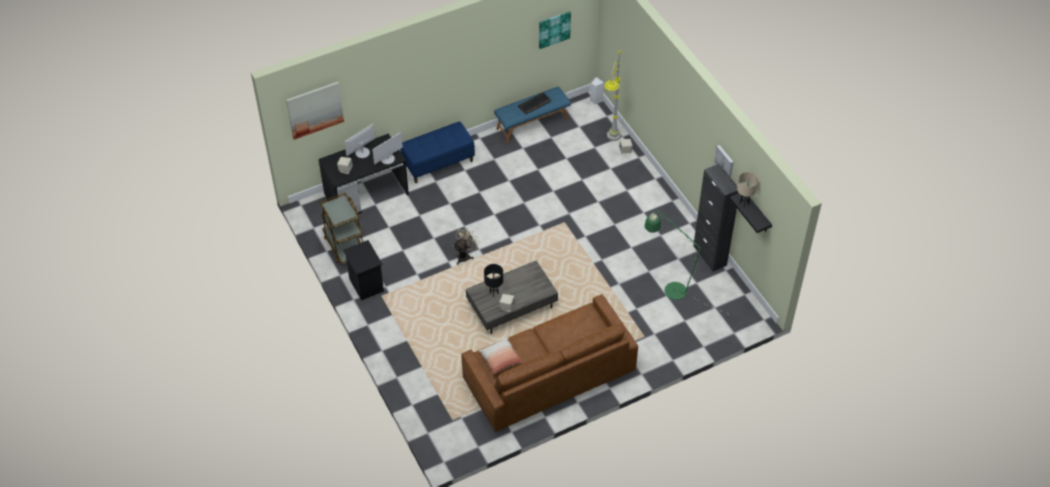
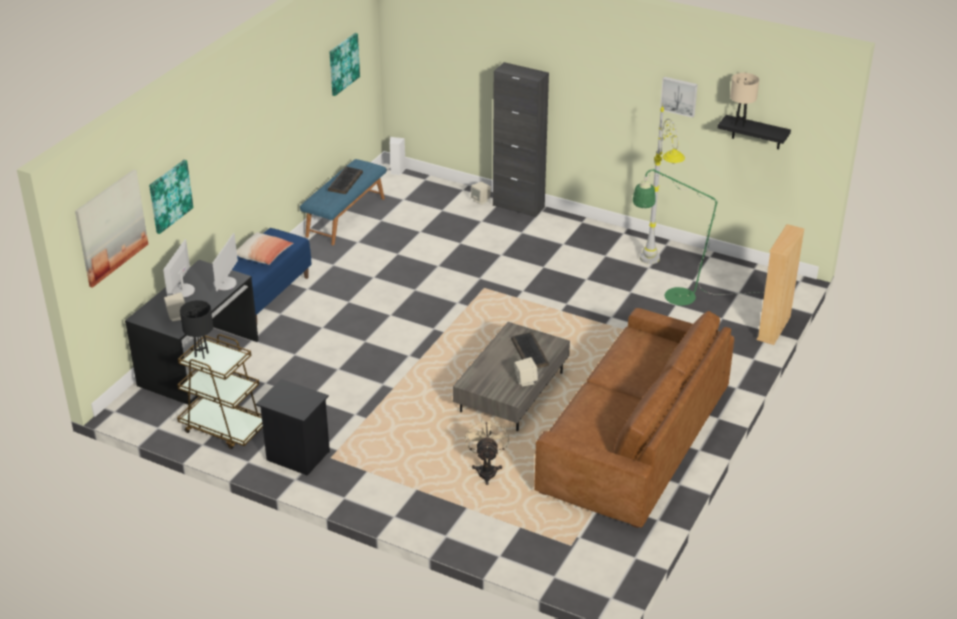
camera: 35 degrees left, 15 degrees down
beige fan [453,227,480,265] -> beige fan moved to [465,417,509,485]
pillow [479,338,523,375] -> pillow moved to [237,232,294,265]
black table lamp [484,264,503,297] -> black table lamp moved to [180,300,213,359]
grey floor lamp [604,50,621,141] -> grey floor lamp moved to [640,105,685,264]
black cabinet [693,164,739,272] -> black cabinet moved to [493,62,549,217]
none -> picture [149,160,193,234]
none -> keyboard [511,332,549,368]
none -> beige bookcase [757,224,804,345]

